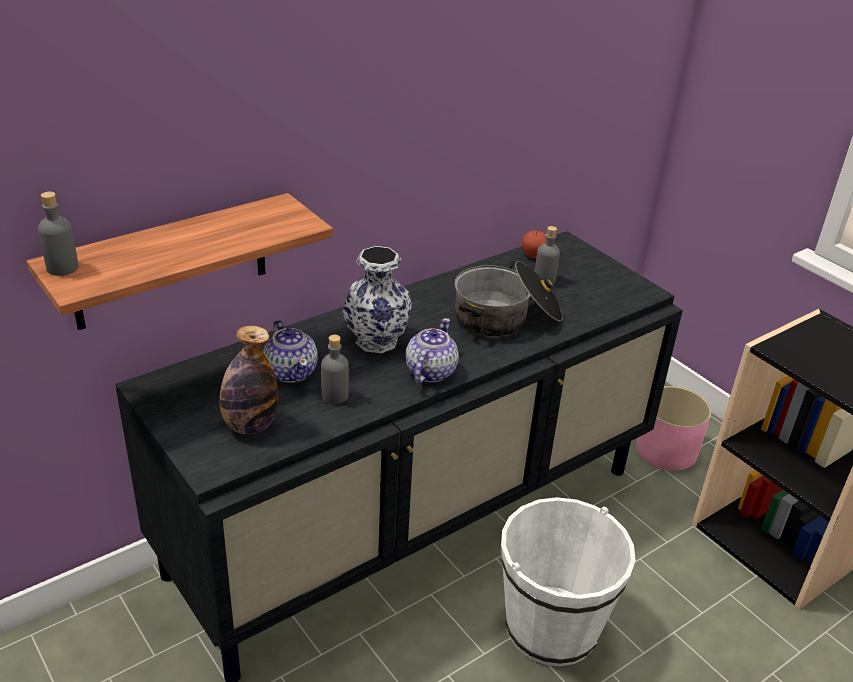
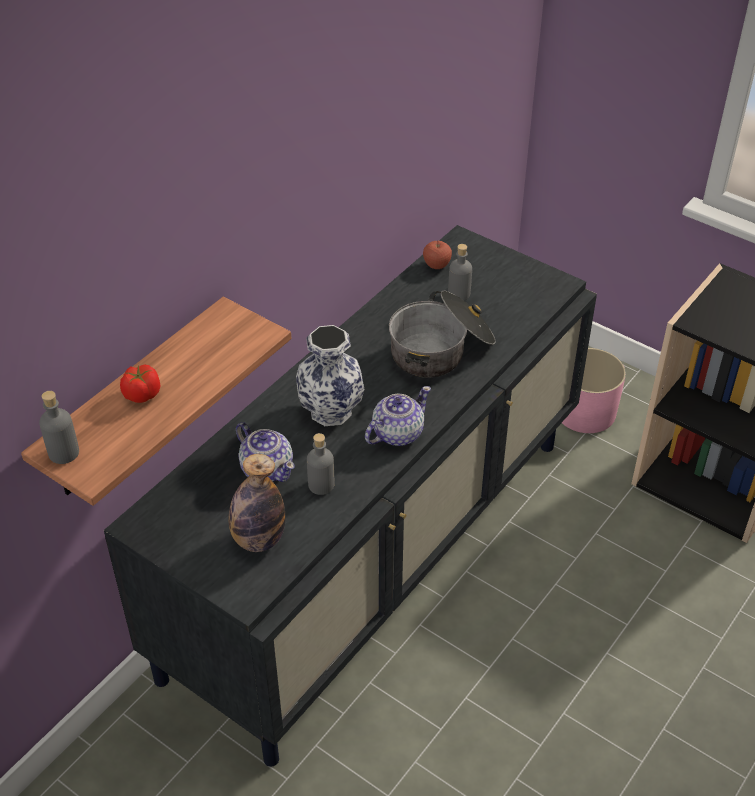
camera: 15 degrees left, 10 degrees up
teapot [406,318,459,384] -> teapot turned 45 degrees clockwise [365,386,431,446]
white bucket [501,497,636,666] -> none
none -> tomato [120,365,160,403]

